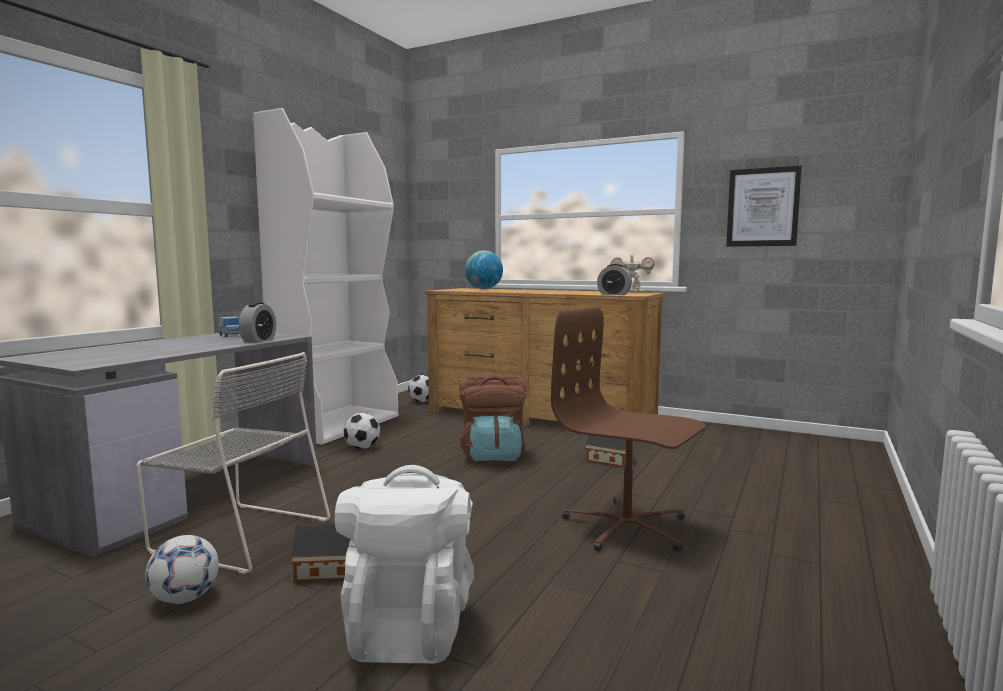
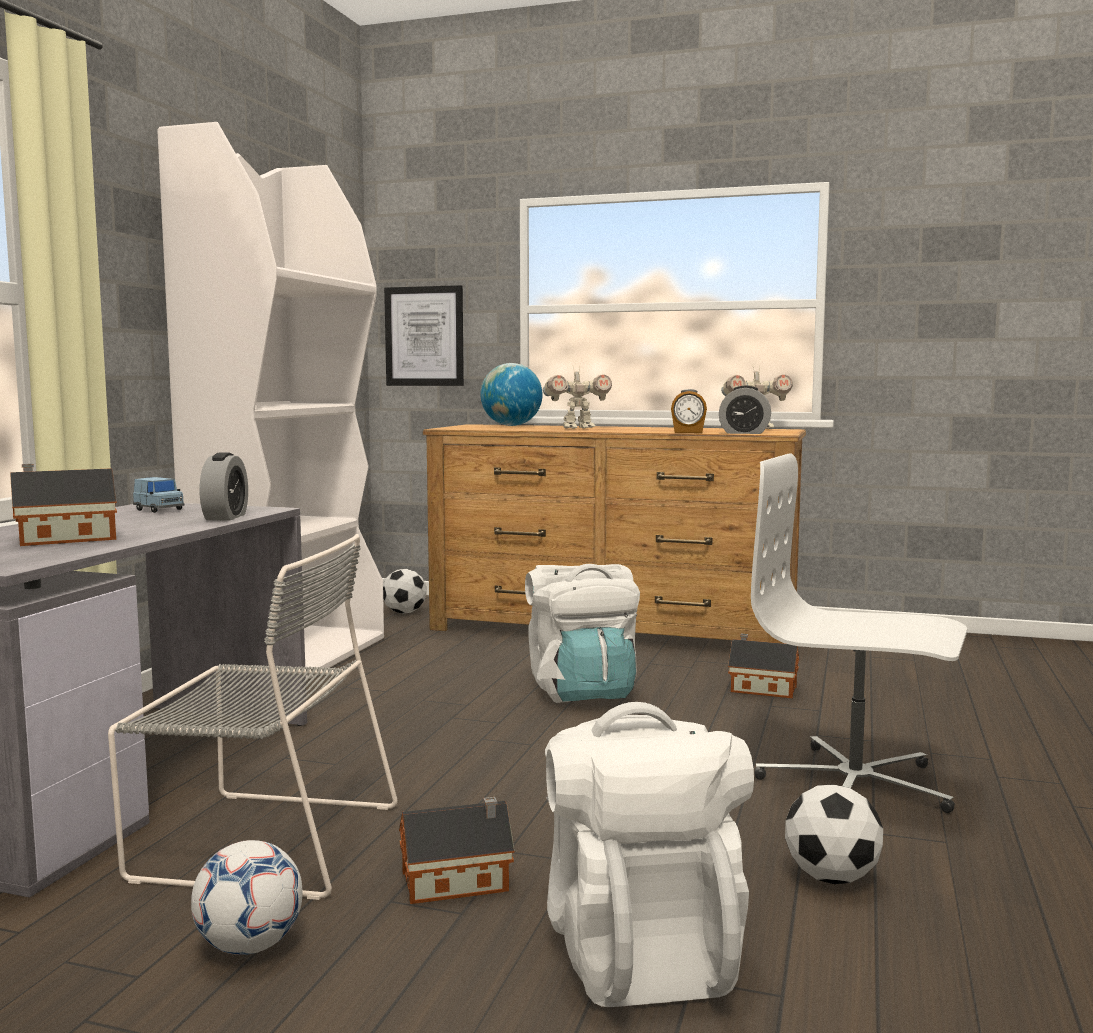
camera: 10 degrees left, 0 degrees up
football [344,413,380,449] -> football moved to [785,785,883,884]
brown backpack [459,375,526,461] -> white backpack [525,564,640,703]
brown office chair [551,307,705,552] -> white office chair [751,453,967,813]
picture [726,165,802,247] -> picture moved to [384,285,464,386]
none -> toy house [10,464,117,546]
none -> toy robot [543,367,612,429]
none -> alarm clock [671,389,707,433]

